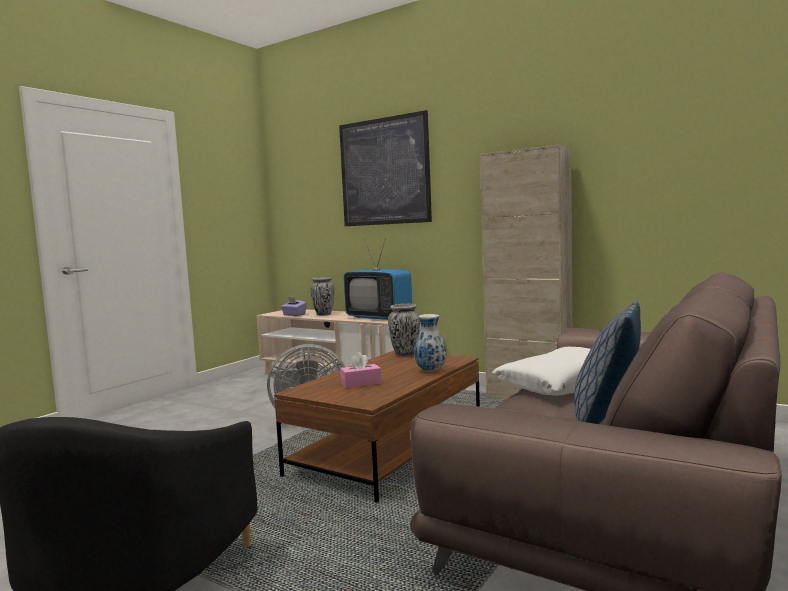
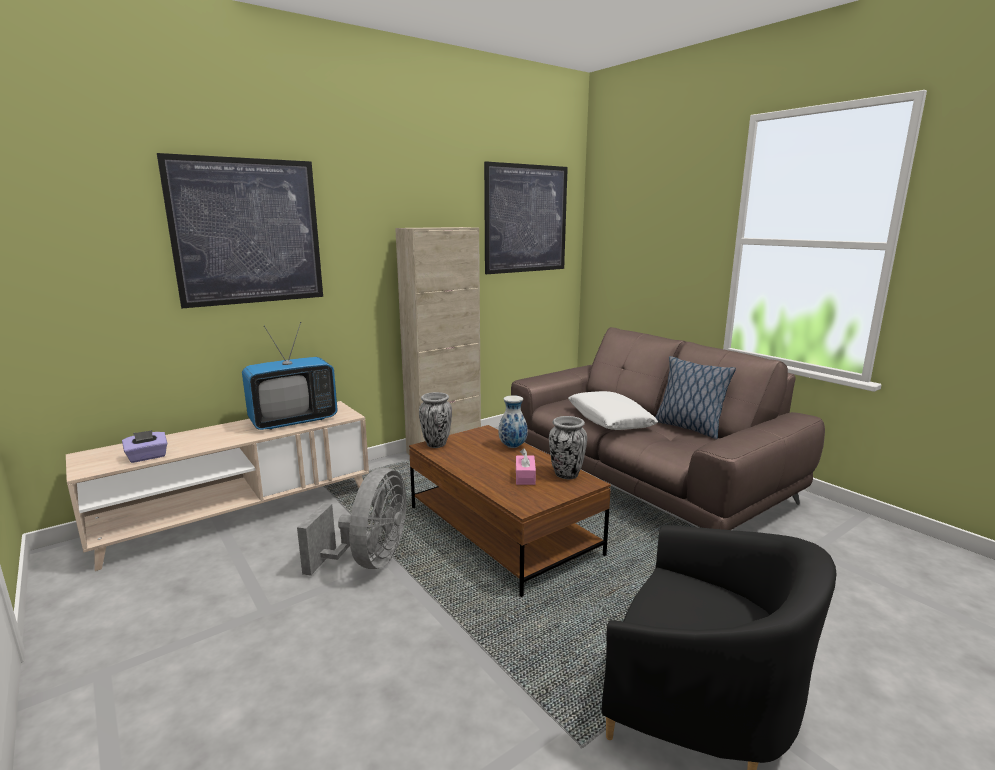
camera: 70 degrees left, 10 degrees up
vase [310,277,334,316] -> vase moved to [549,416,587,479]
none -> picture [484,161,568,274]

